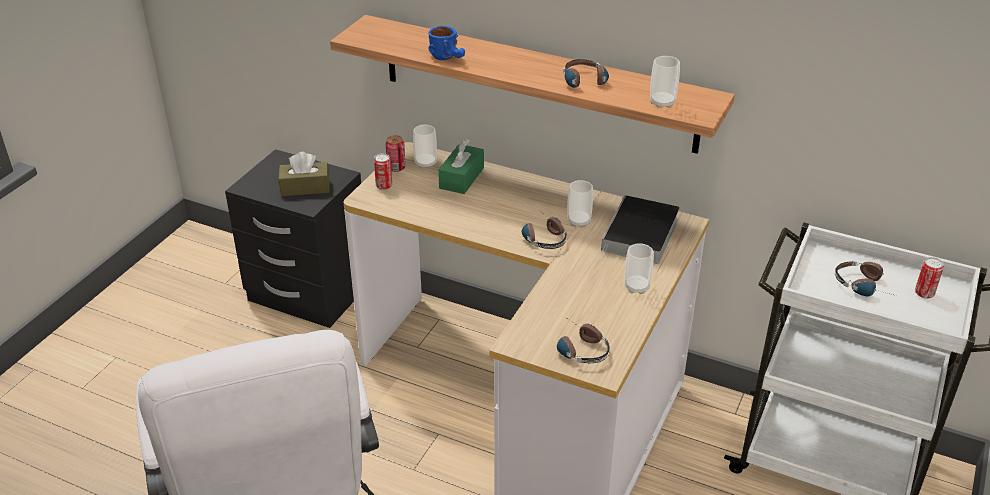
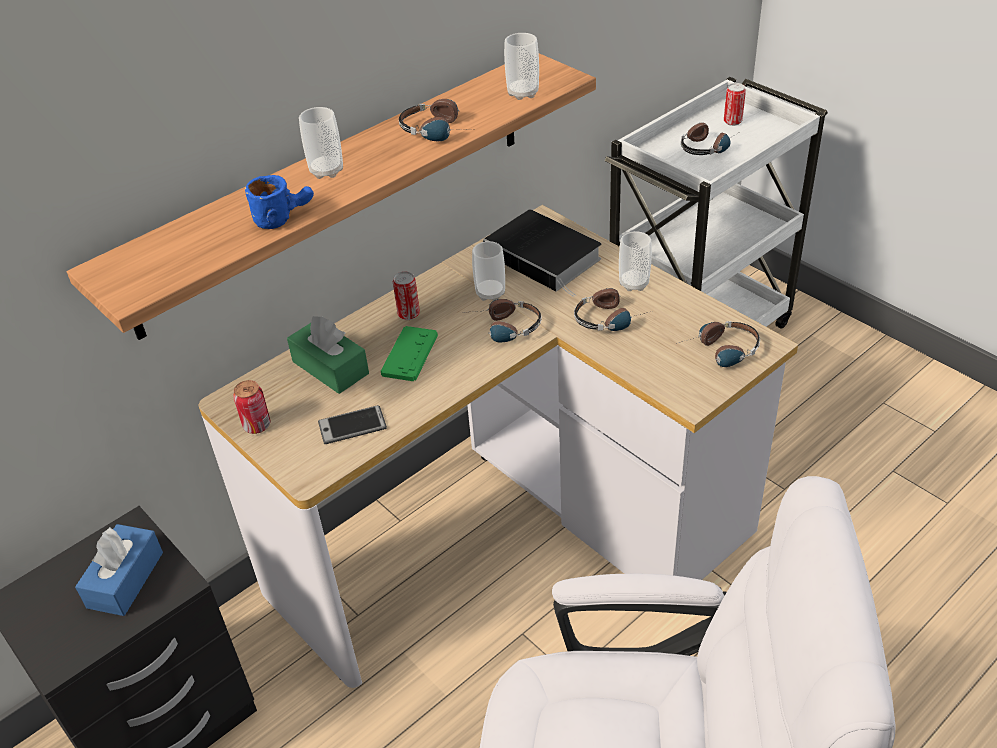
camera: 65 degrees left, 5 degrees up
brown tissue box [279,152,330,196] -> blue tissue box [75,524,163,616]
can [374,153,392,190] -> can moved to [393,271,420,320]
cup [413,124,437,168] -> cup moved to [299,107,343,179]
none -> phone [318,405,387,444]
none -> green game controller [381,326,438,381]
none -> headphones [574,288,653,331]

